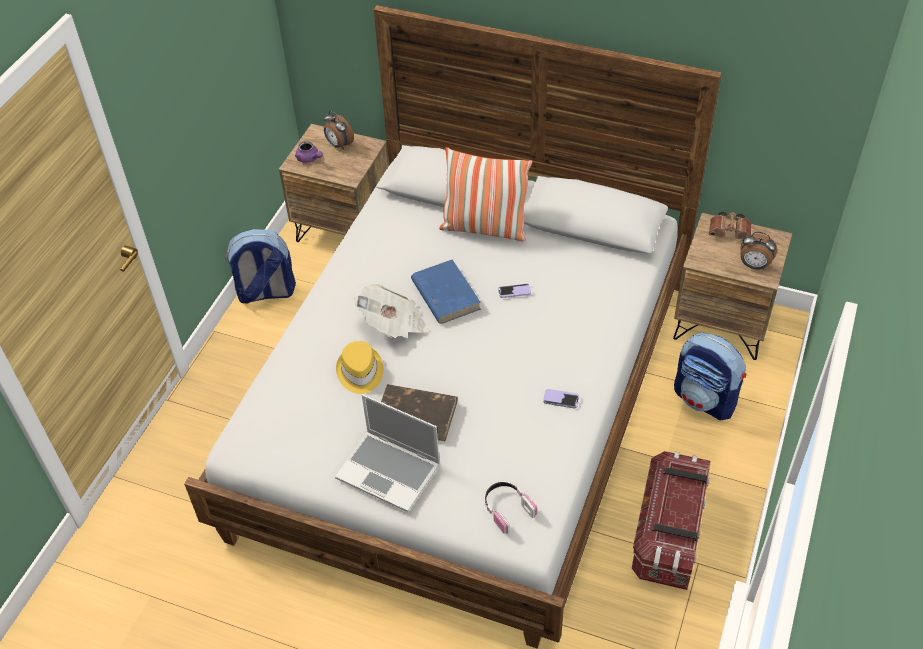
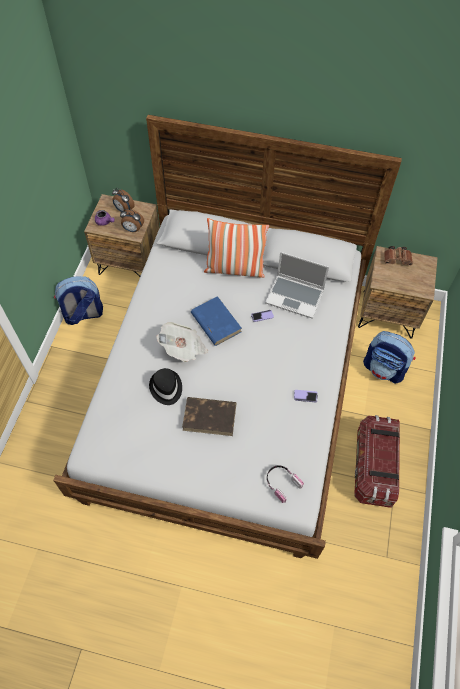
camera: 10 degrees left, 10 degrees up
laptop [335,394,440,512] -> laptop moved to [265,252,329,319]
yellow hat [336,341,383,394] -> black hat [149,368,182,405]
alarm clock [741,232,777,269] -> alarm clock moved to [120,209,144,232]

